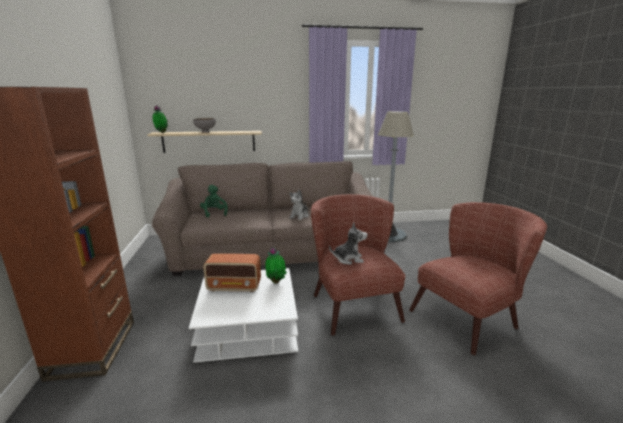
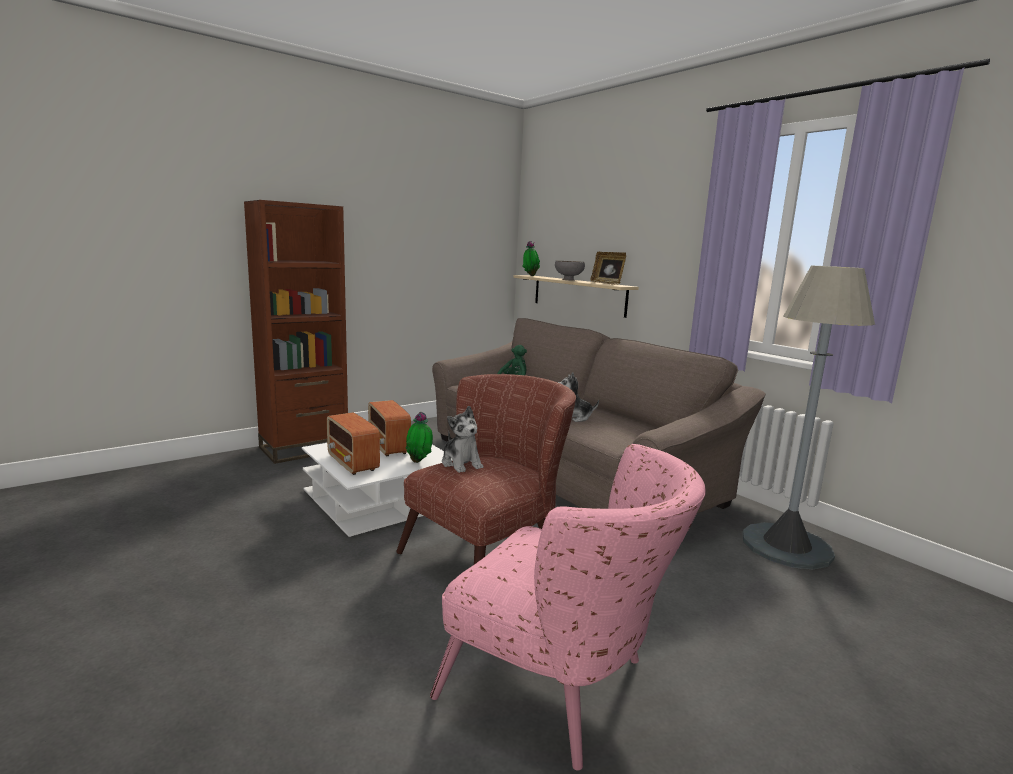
camera: 60 degrees right, 5 degrees down
brown armchair [409,202,547,355] -> pink armchair [430,444,706,770]
none -> radio [327,412,380,475]
none -> picture frame [590,252,626,285]

